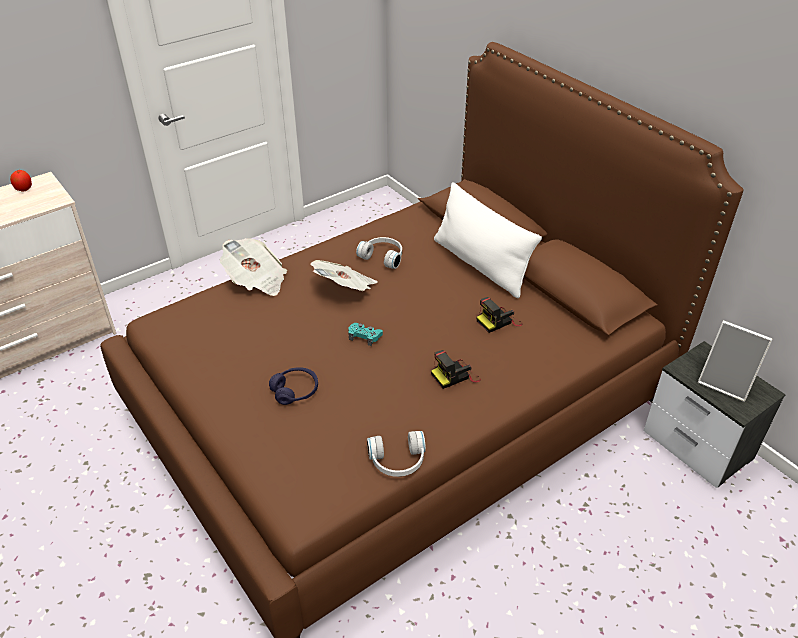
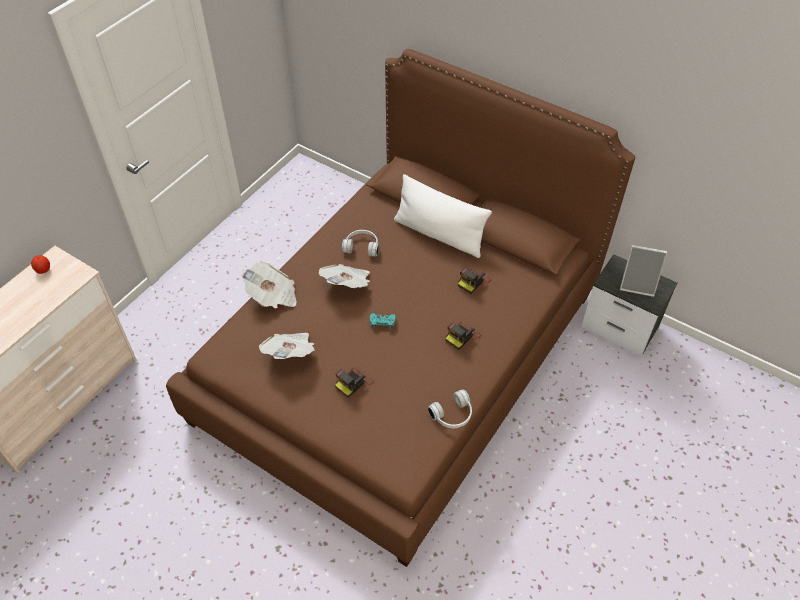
camera: 20 degrees left, 10 degrees up
purple headphones [269,367,318,405] -> camera [335,368,374,398]
none -> newspaper [259,332,315,359]

